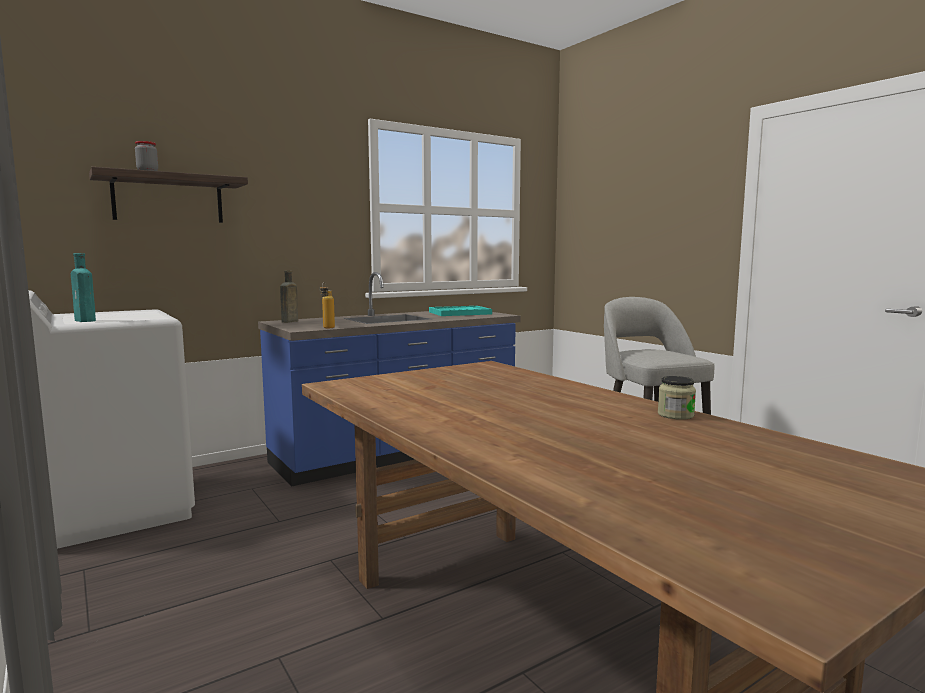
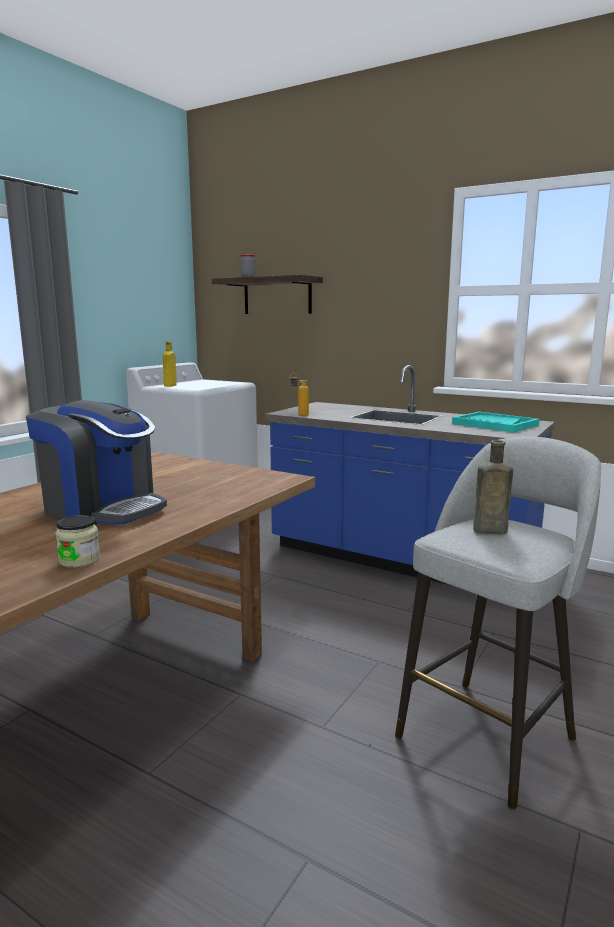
camera: 65 degrees right, 5 degrees up
turquoise bottle [71,253,96,322] -> yellow bottle [163,341,177,387]
brown bottle [280,271,298,323] -> brown bottle moved to [473,440,513,535]
none -> coffee machine [26,400,167,525]

